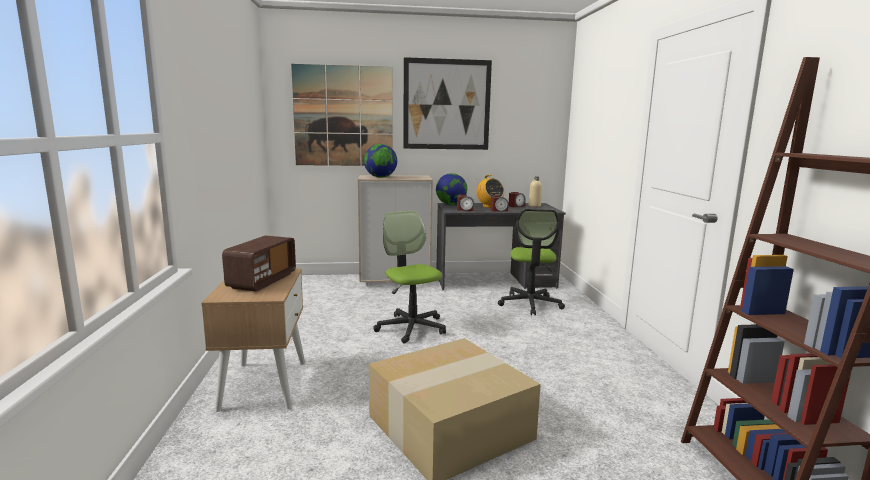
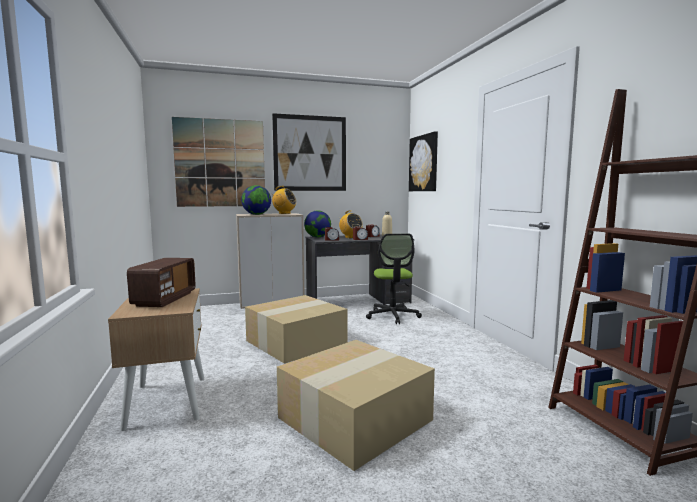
camera: 10 degrees left, 5 degrees down
office chair [373,210,446,343] -> cardboard box [245,295,348,364]
none -> radio [271,186,297,214]
none -> picture [409,131,438,191]

